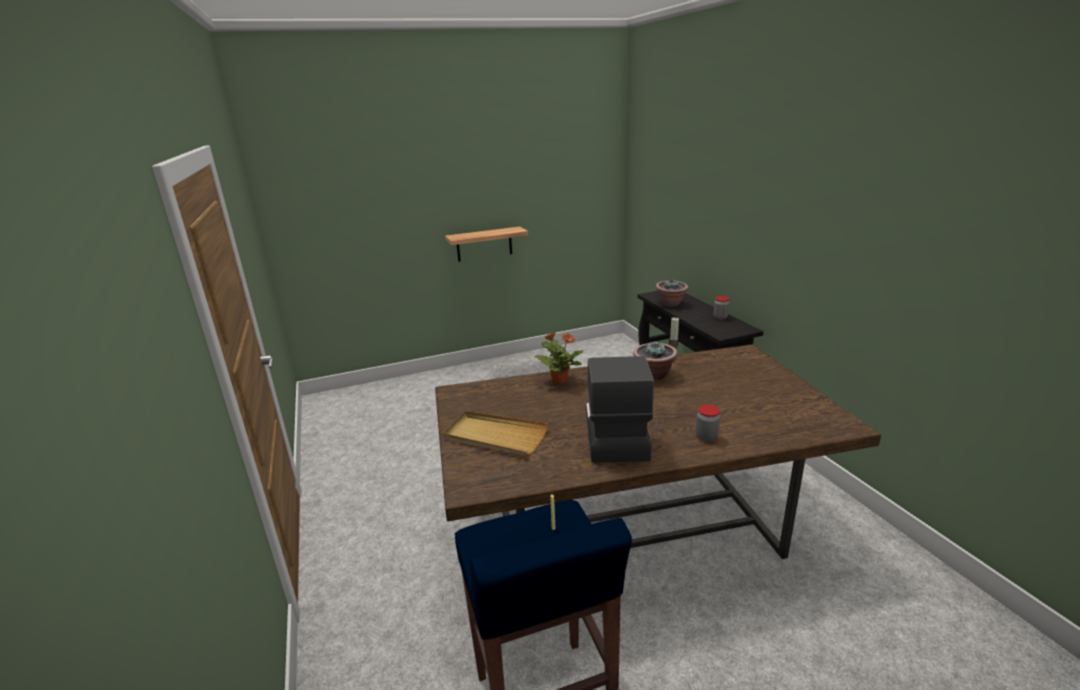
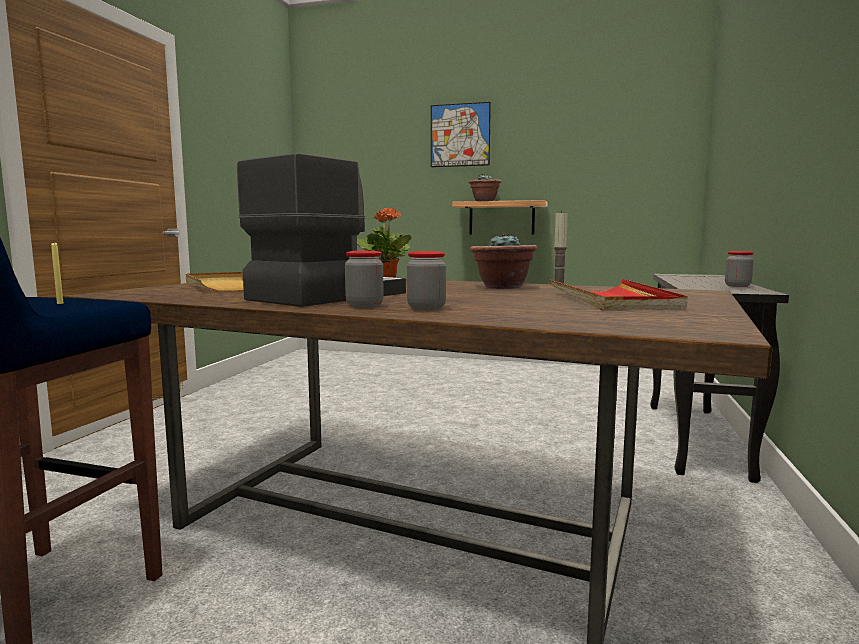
camera: 35 degrees right, 15 degrees down
potted plant [656,280,688,307] -> potted plant moved to [469,174,502,201]
none -> jar [345,251,384,308]
none -> picture [431,102,491,167]
none -> red tray [550,279,687,311]

